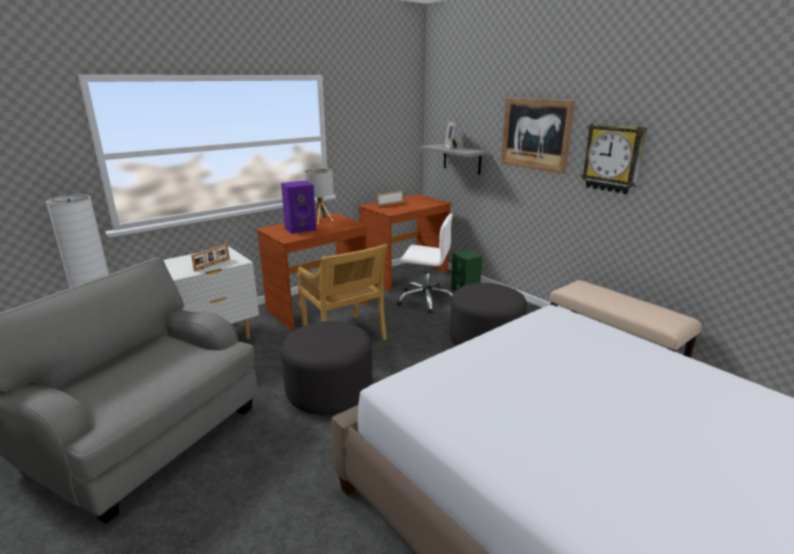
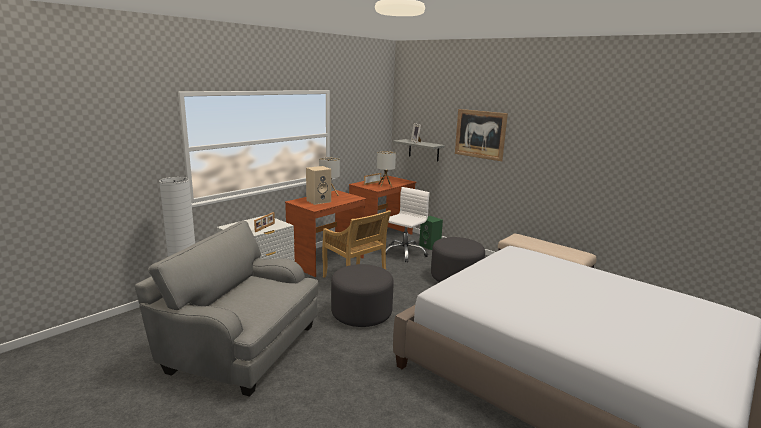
camera: 10 degrees left, 5 degrees down
purple speaker [281,181,316,234] -> beige speaker [306,166,331,205]
white office chair [396,213,453,314] -> white office chair turned 60 degrees counterclockwise [386,187,430,262]
wall clock [581,123,647,194] -> none
none -> table lamp [377,151,396,187]

